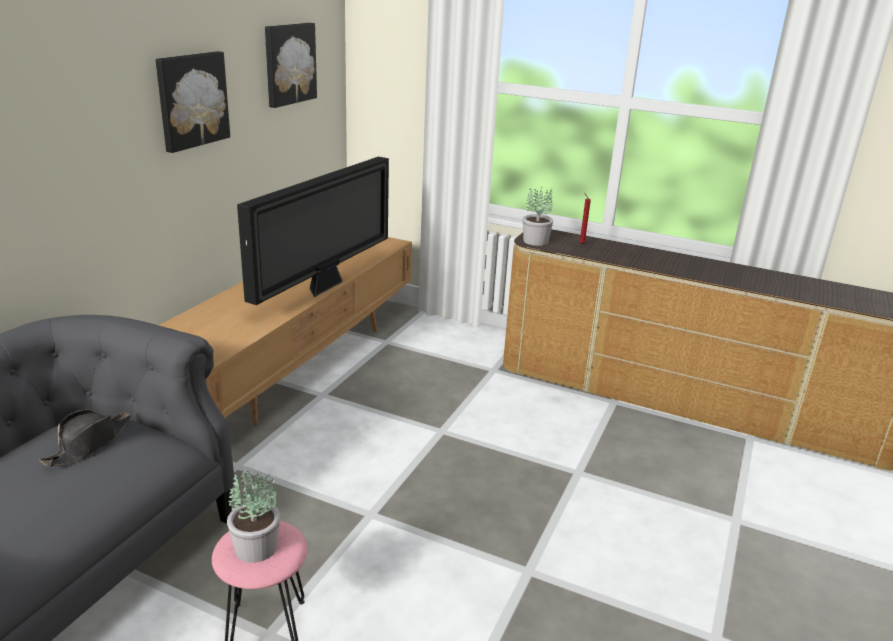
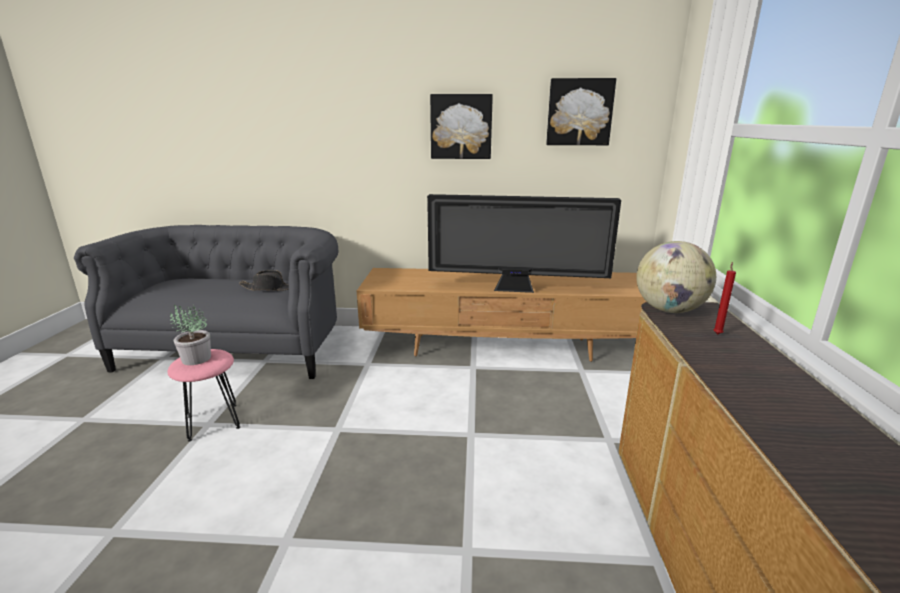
camera: 70 degrees right, 5 degrees down
potted plant [523,187,553,246] -> globe [636,241,716,313]

